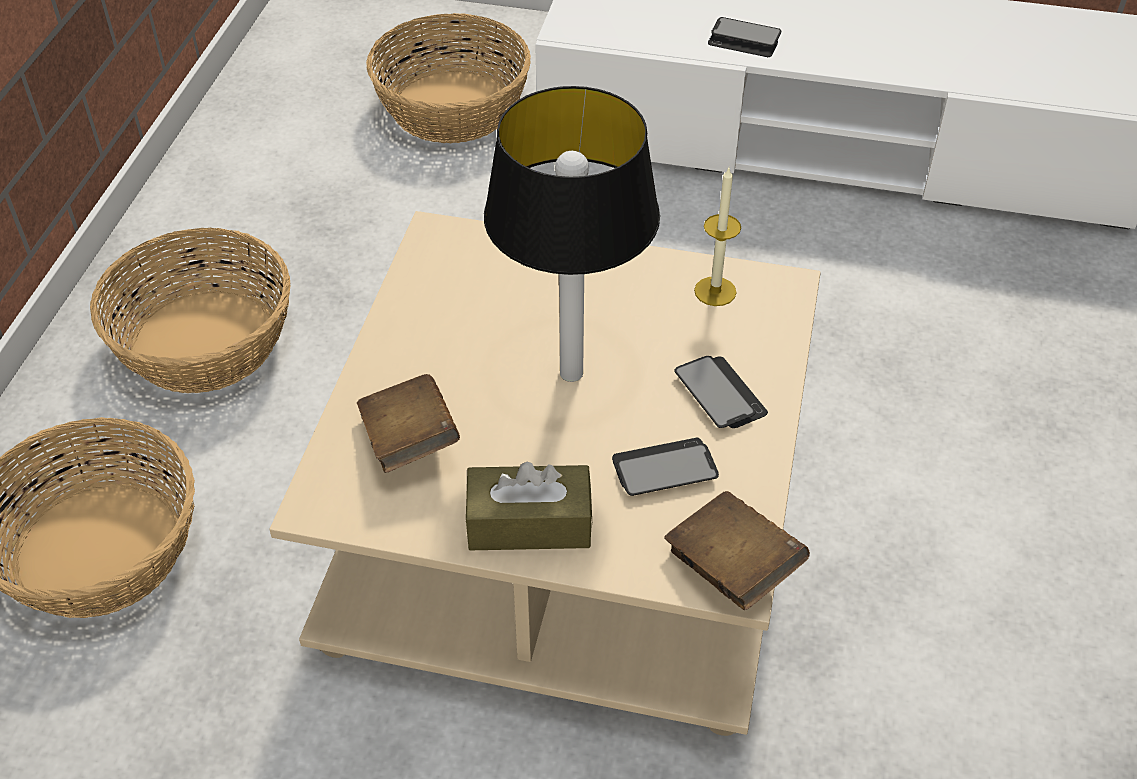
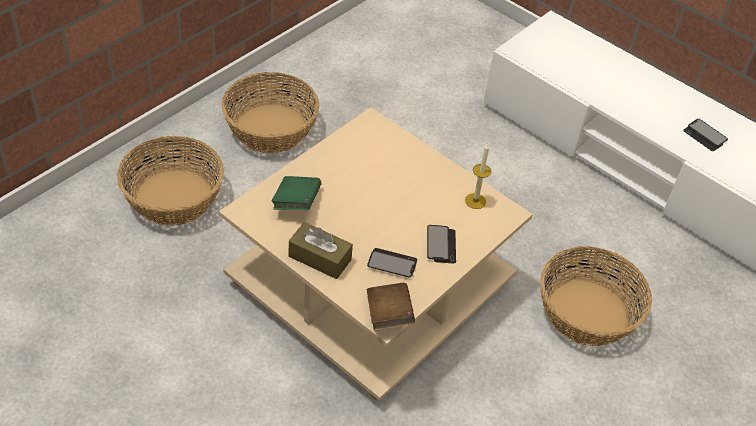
camera: 25 degrees right, 0 degrees up
brown book [357,374,460,473] -> green book [272,176,321,210]
basket [366,13,531,143] -> basket moved to [540,246,652,346]
table lamp [484,86,660,382] -> none
phone [708,17,781,57] -> phone moved to [683,119,728,151]

